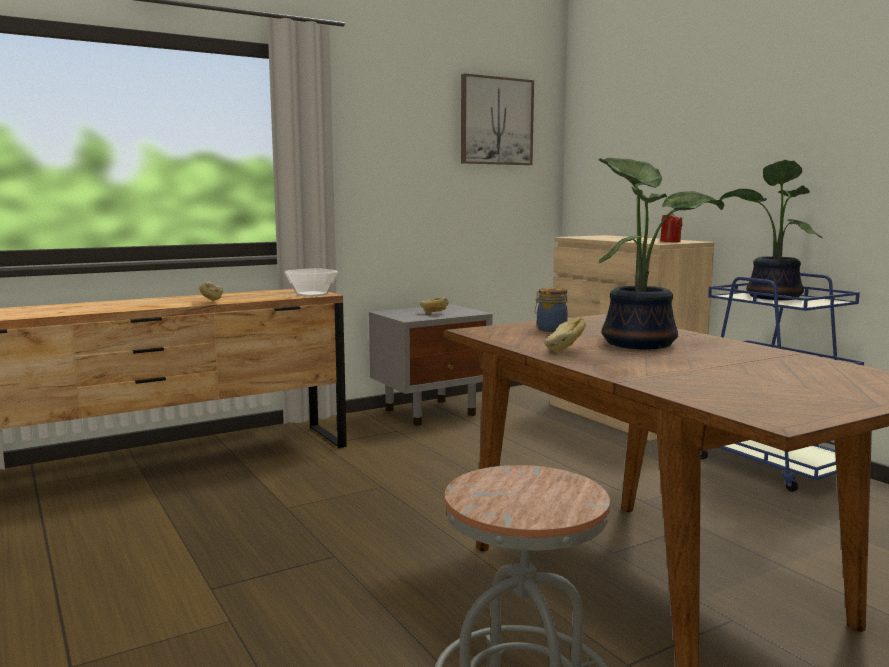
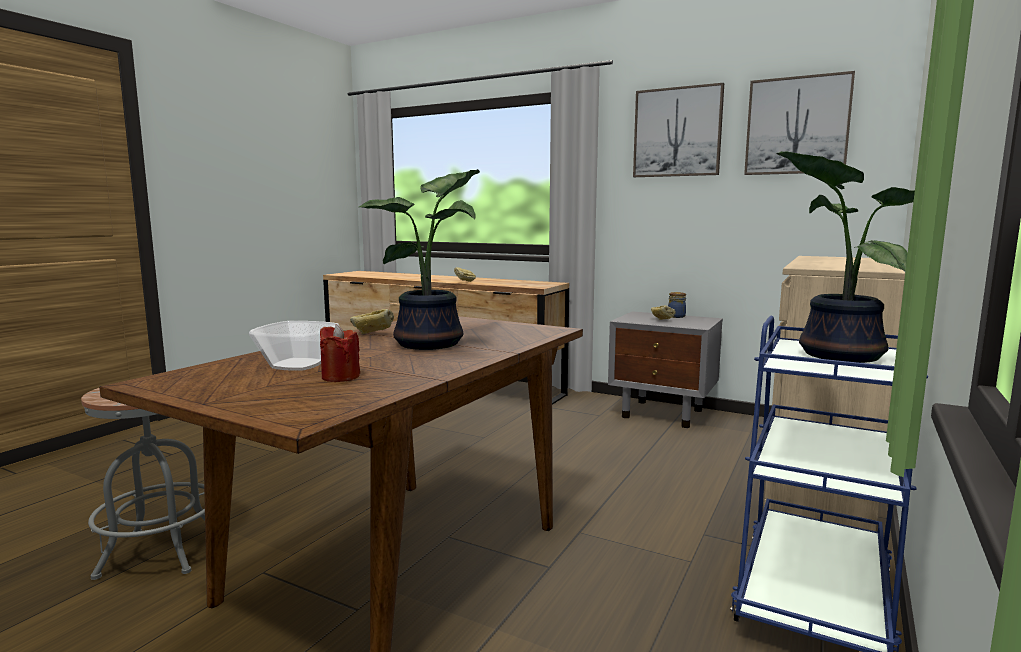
camera: 60 degrees right, 0 degrees up
bowl [285,268,338,297] -> bowl moved to [249,321,339,371]
jar [535,287,568,332] -> jar moved to [668,292,686,318]
red candle [660,213,682,242] -> red candle moved to [320,324,360,382]
none -> picture [633,83,724,177]

